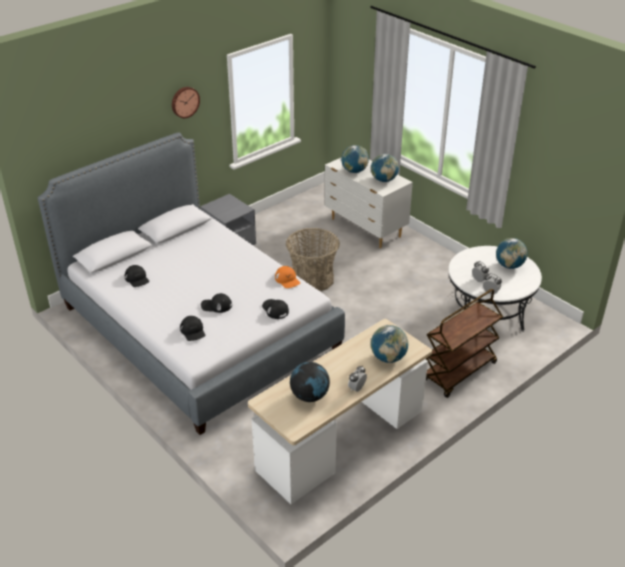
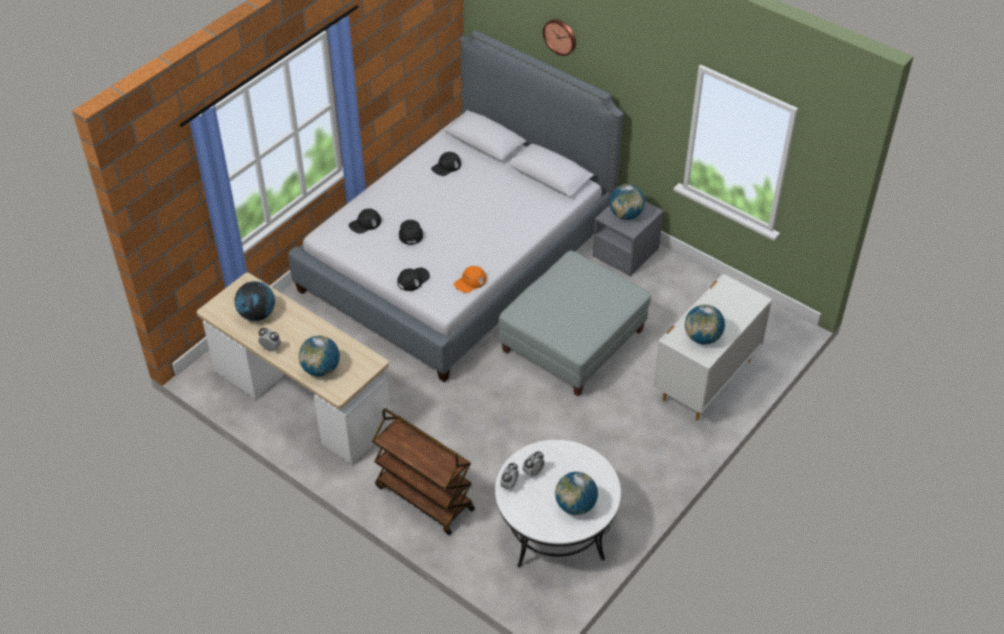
camera: 80 degrees right, 10 degrees up
wall clock [172,87,200,118] -> wall clock moved to [543,19,576,56]
basket [286,228,340,291] -> grey ottoman [499,250,651,397]
globe [341,145,369,173] -> globe moved to [610,184,645,220]

